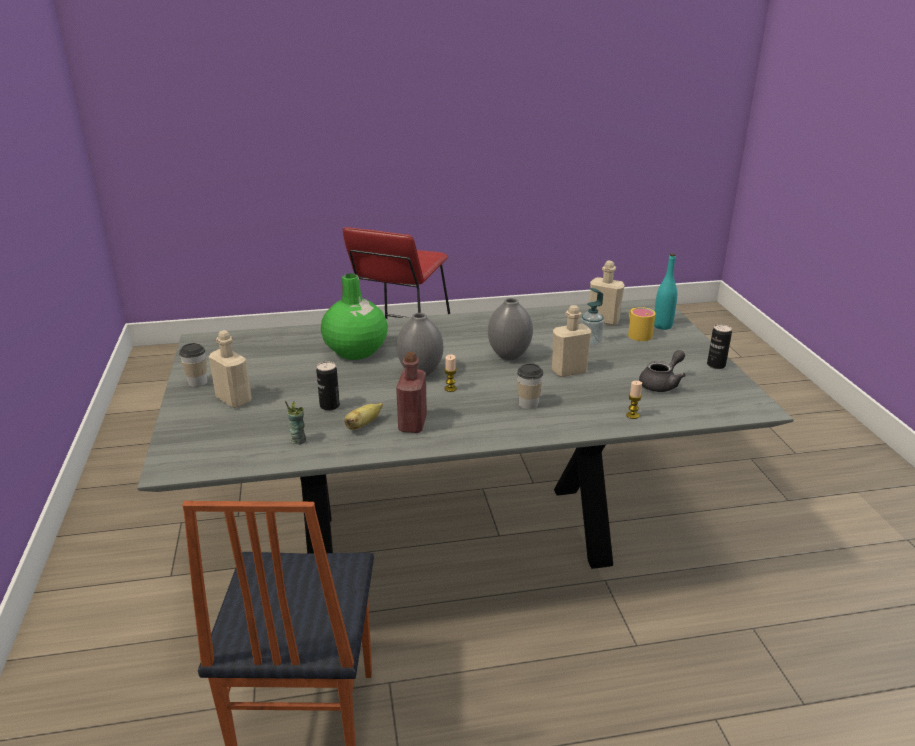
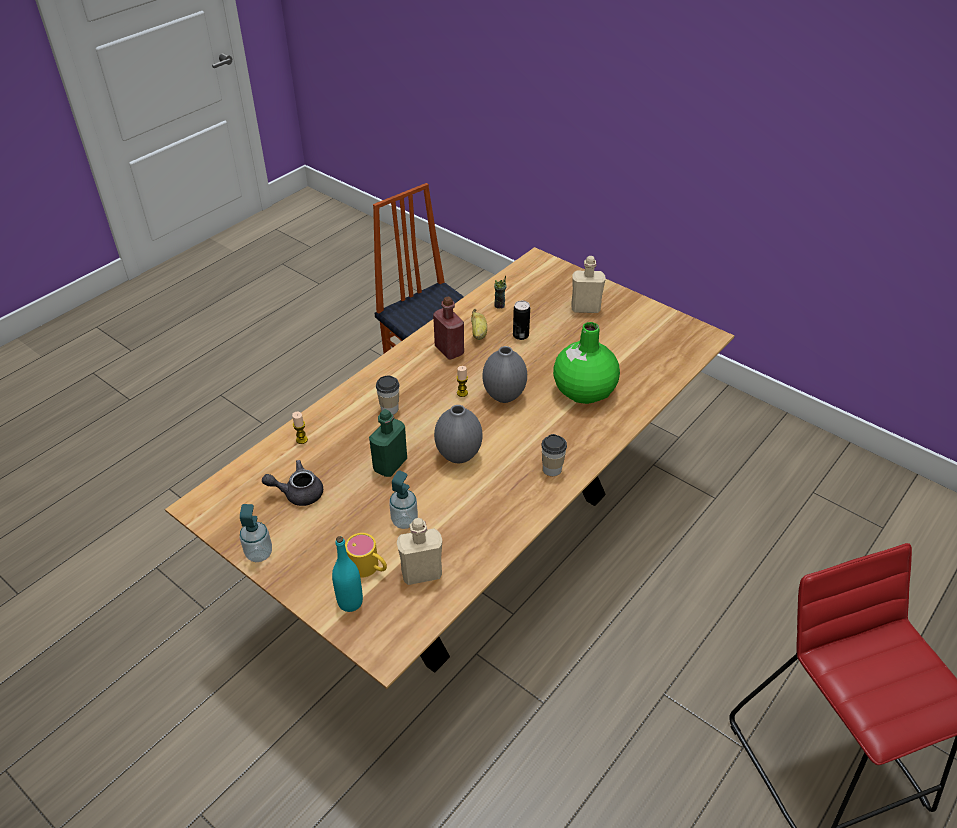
camera: 140 degrees right, 15 degrees up
grey dining table [137,298,794,569] -> brown dining table [165,247,735,689]
cup [179,343,207,387] -> cup moved to [541,434,567,476]
beige bottle [552,305,591,377] -> green bottle [369,409,407,477]
grey teapot [639,350,686,392] -> grey teapot turned 75 degrees clockwise [262,460,323,506]
can [707,324,732,369] -> soap dispenser [240,504,272,562]

